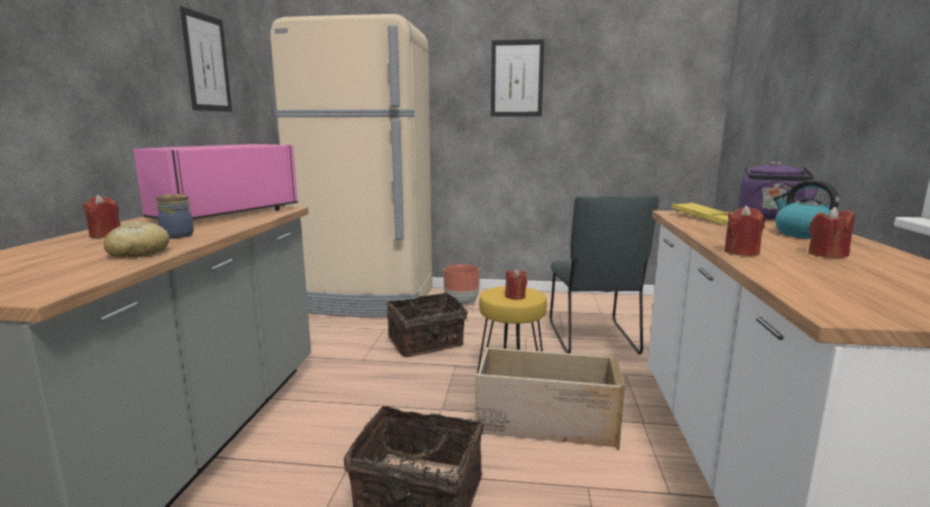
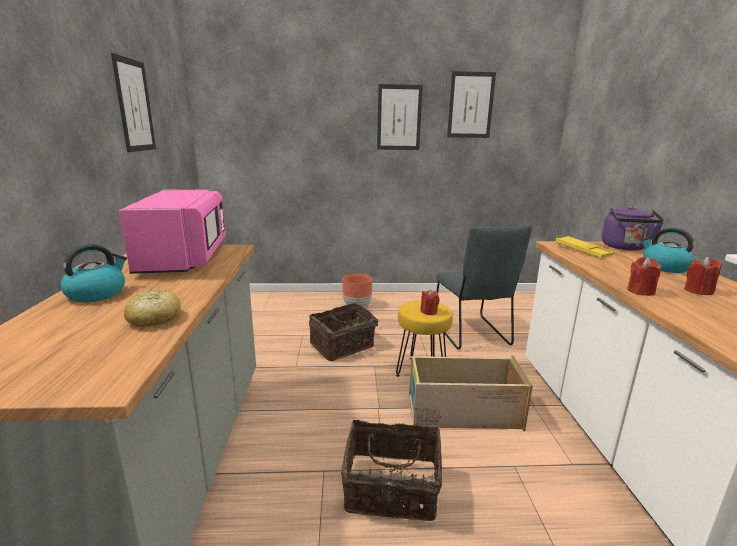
camera: 10 degrees left, 5 degrees up
red candle [83,195,121,238] -> kettle [61,244,127,302]
pink microwave [133,144,298,220] -> pink microwave turned 150 degrees clockwise [119,189,226,274]
jar [156,194,194,239] -> none
beige fridge [270,14,432,317] -> none
none -> picture [447,71,496,138]

